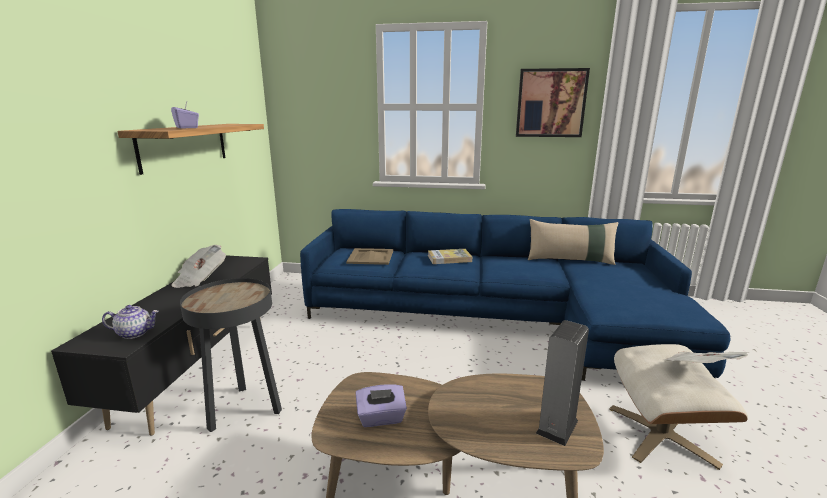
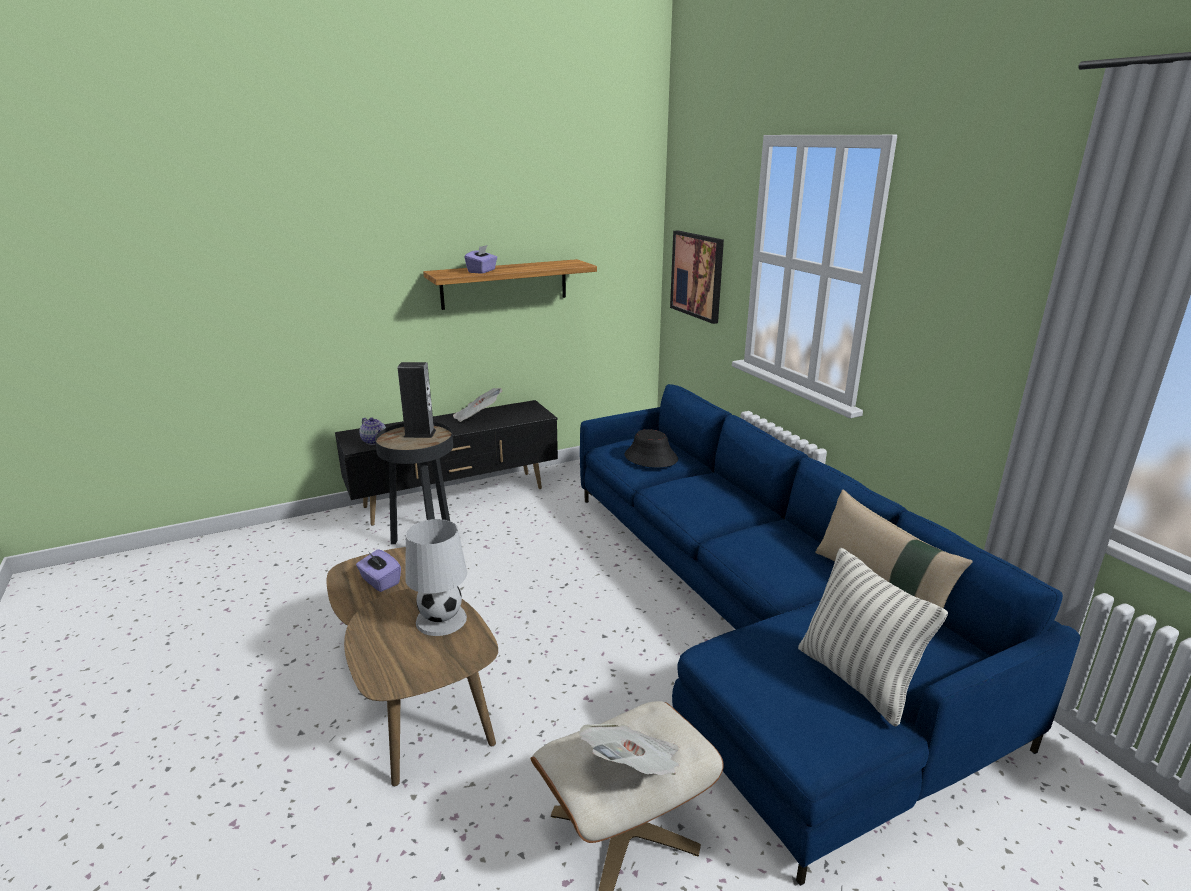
camera: 55 degrees right, 5 degrees up
beige tray [346,248,393,265] -> black hat [624,429,678,468]
book [428,249,472,264] -> none
picture [516,68,590,137] -> picture moved to [670,230,724,324]
speaker [536,320,589,446] -> speaker moved to [398,362,436,438]
none -> white table lamp [405,519,467,636]
none -> pillow [798,547,948,726]

